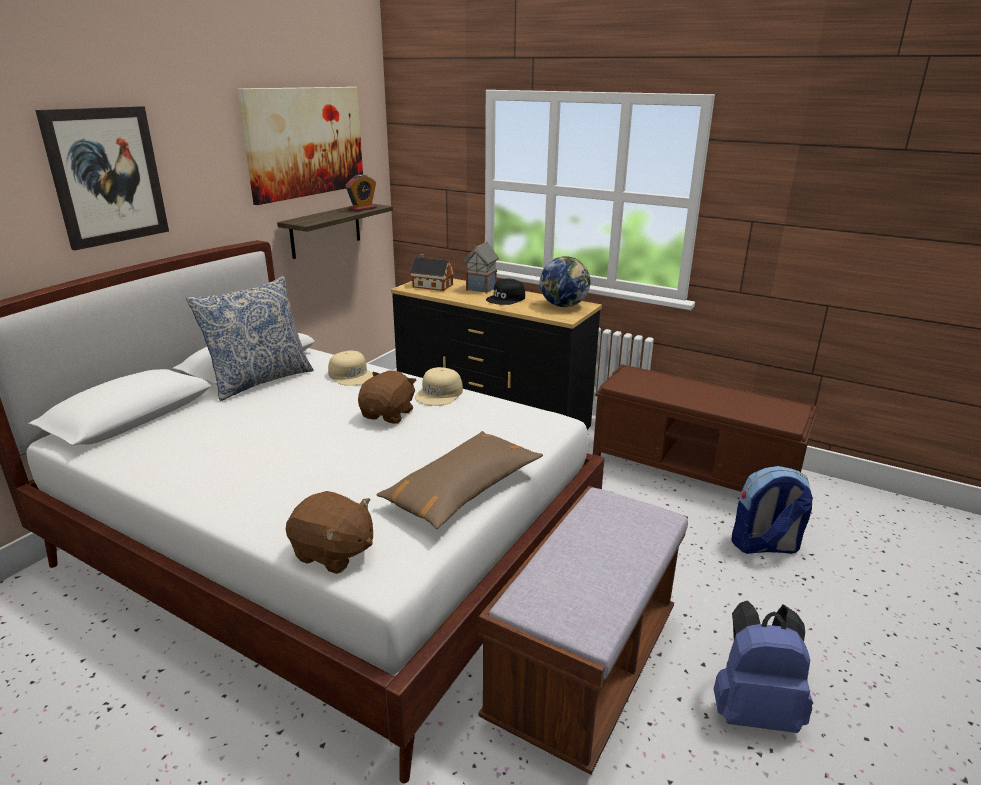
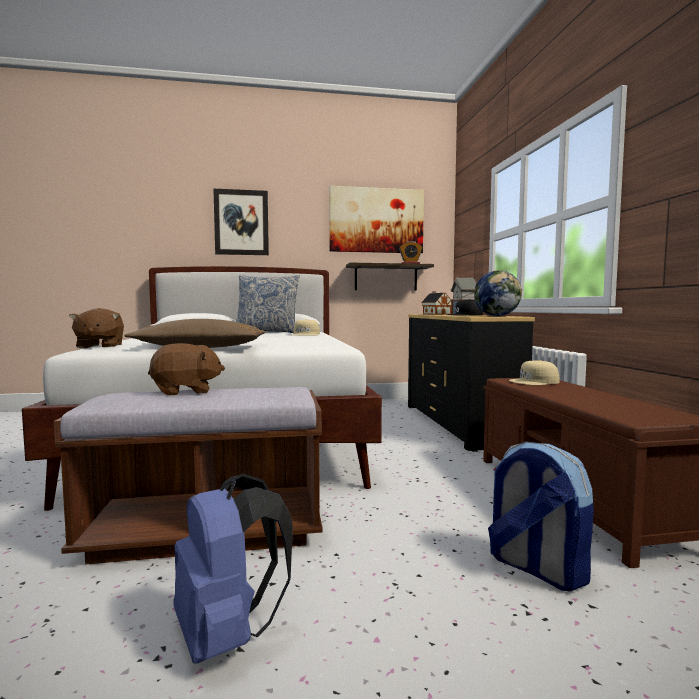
camera: 50 degrees right, 20 degrees down
brown plush toy [358,371,417,424] -> brown plush toy moved to [148,343,225,396]
beige cap [415,367,463,406] -> beige cap moved to [509,360,560,385]

